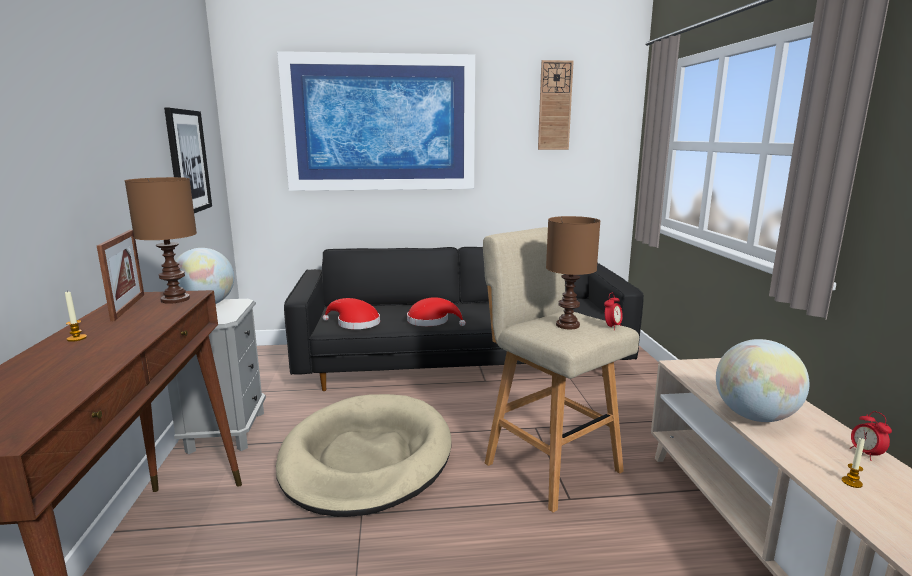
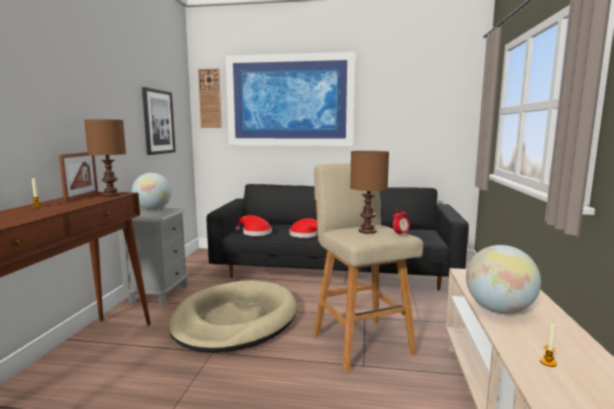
camera: 15 degrees right, 5 degrees down
wall clock [538,60,574,150] -> wall clock moved to [198,68,222,128]
alarm clock [850,411,892,461] -> none

